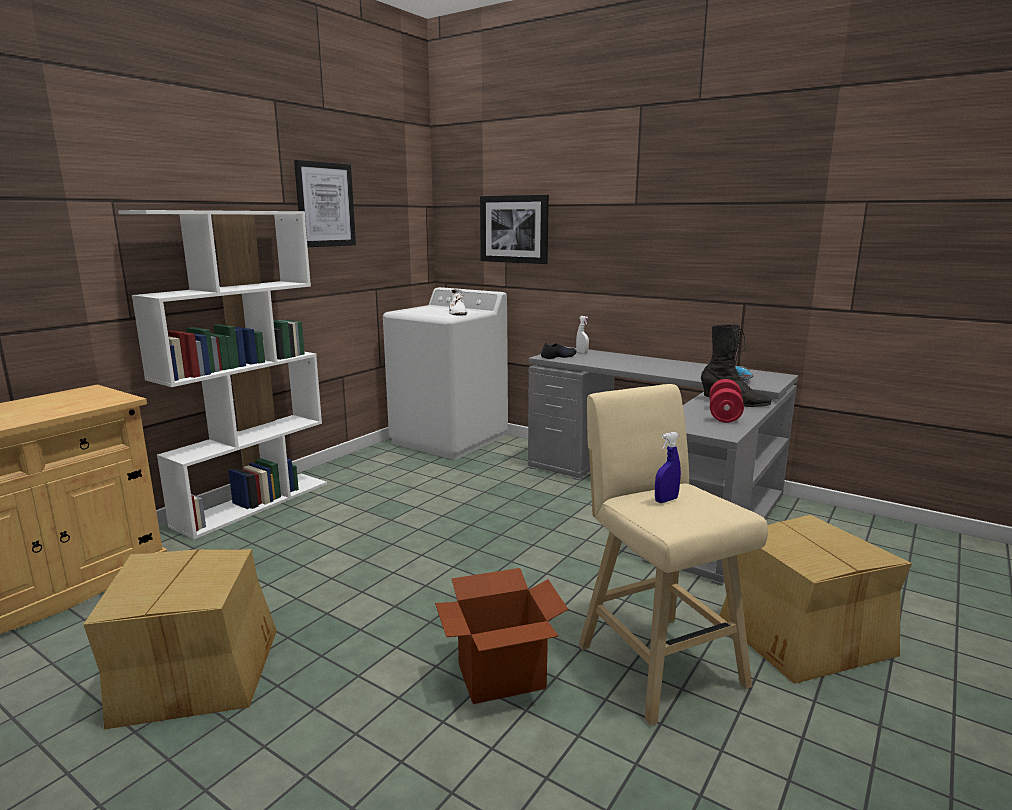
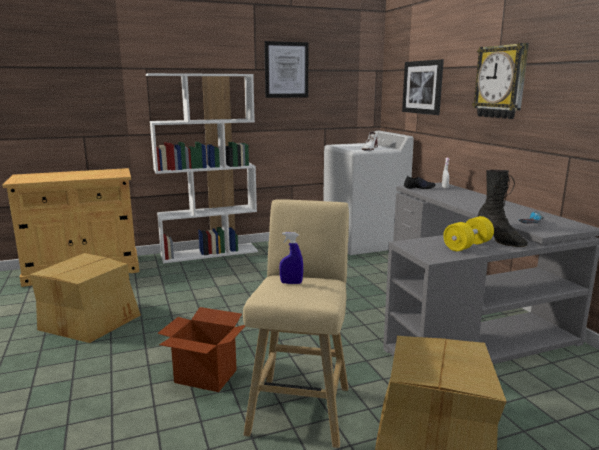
camera: 35 degrees right, 0 degrees up
red dumbbell [710,379,744,423] -> yellow dumbbell [443,216,494,251]
none -> wall clock [472,43,529,119]

